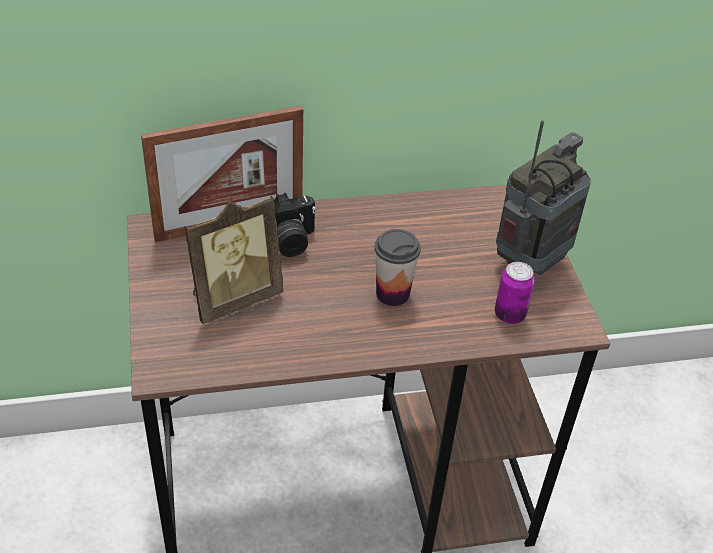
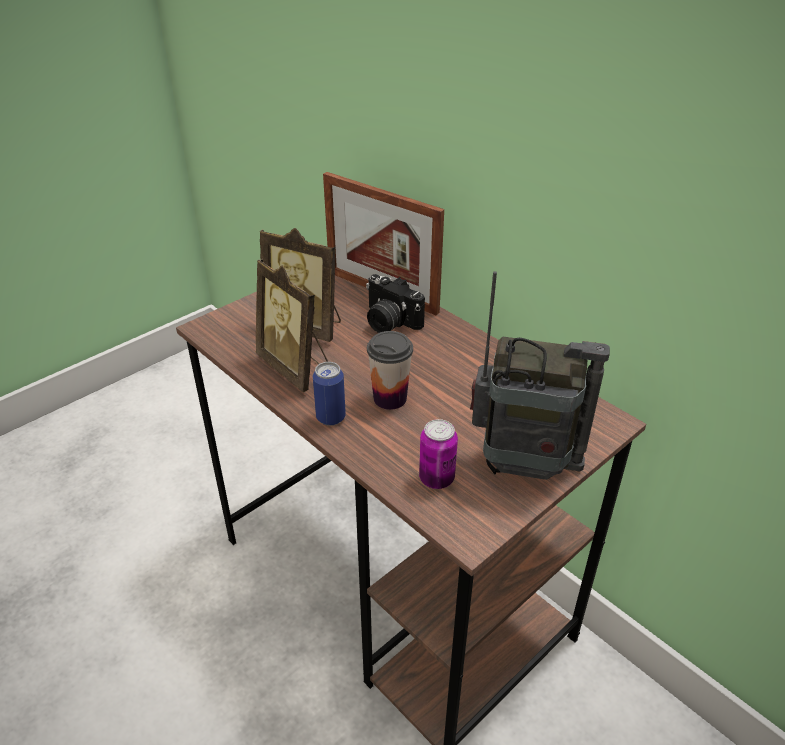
camera: 60 degrees right, 5 degrees down
none -> picture frame [256,259,328,392]
none -> can [313,362,346,426]

